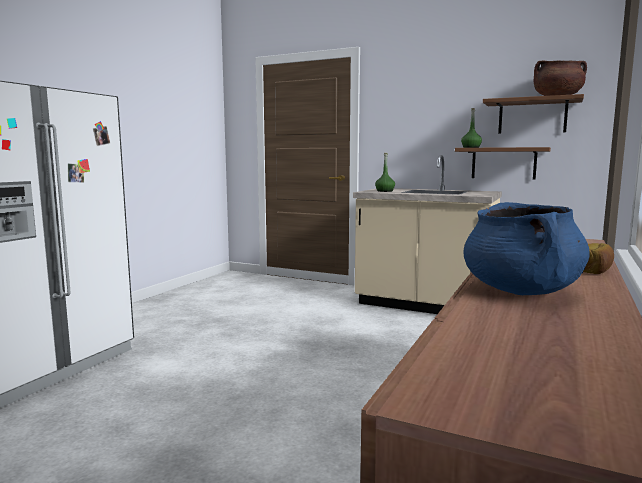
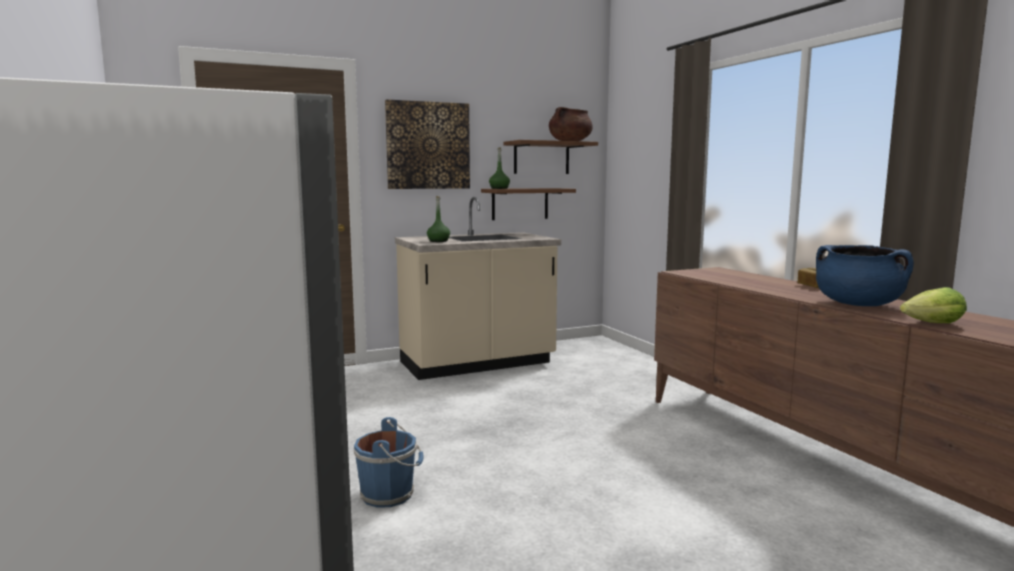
camera: 50 degrees left, 0 degrees up
none -> blue bucket [354,417,423,508]
none -> picture [385,99,470,189]
none -> lettuce [900,287,967,323]

